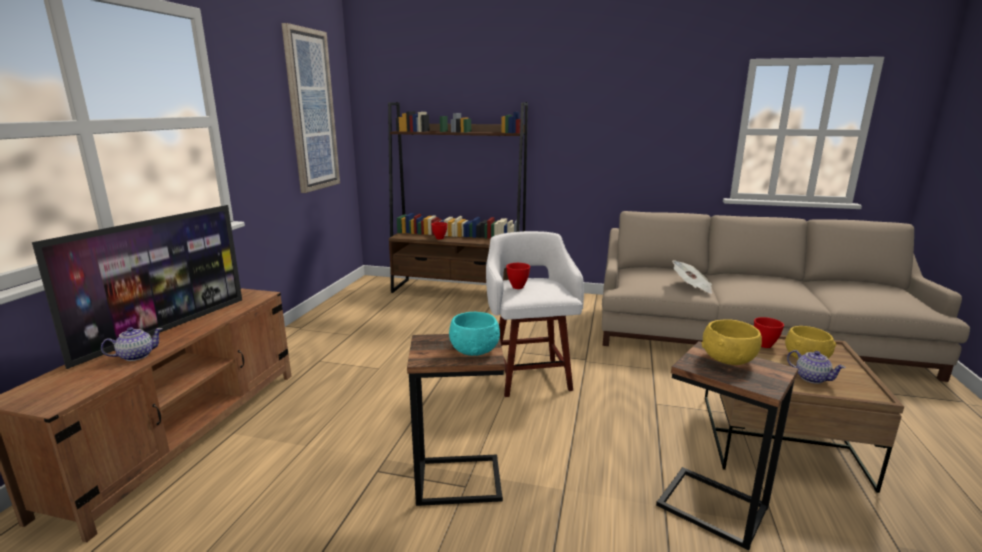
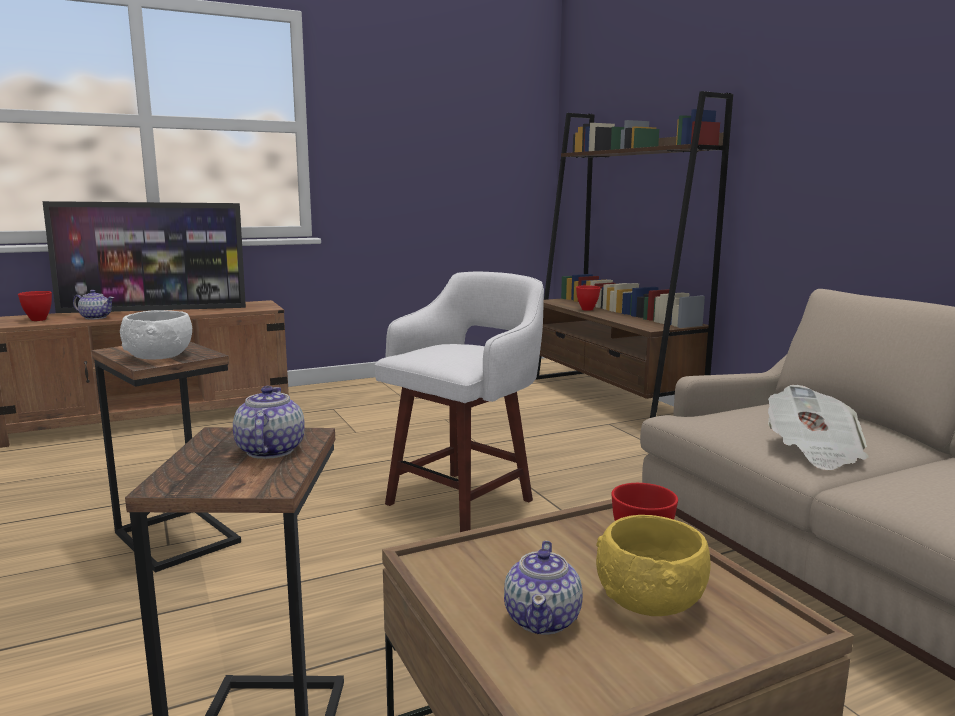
camera: 50 degrees right, 5 degrees down
picture [281,23,340,193] -> none
turquoise bowl [449,312,500,356] -> white bowl [120,310,192,360]
red bowl [506,263,530,289] -> red bowl moved to [18,291,52,321]
yellow bowl [702,319,762,365] -> teapot [233,386,305,459]

